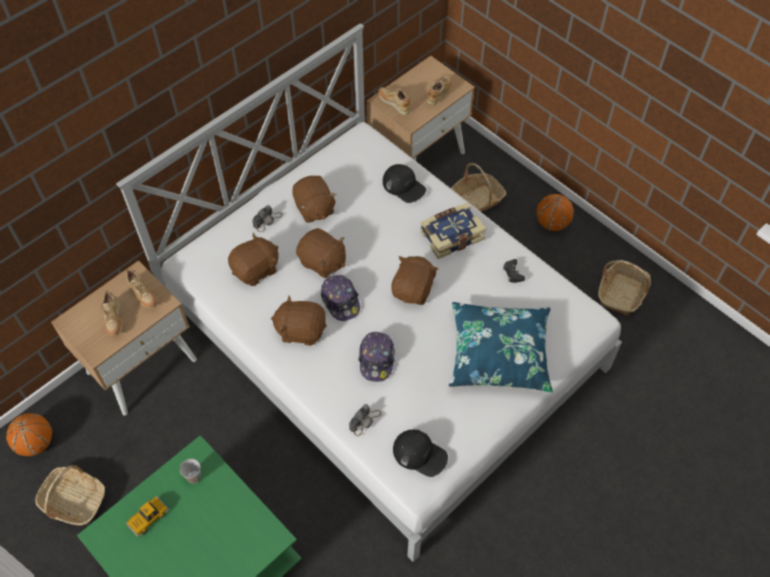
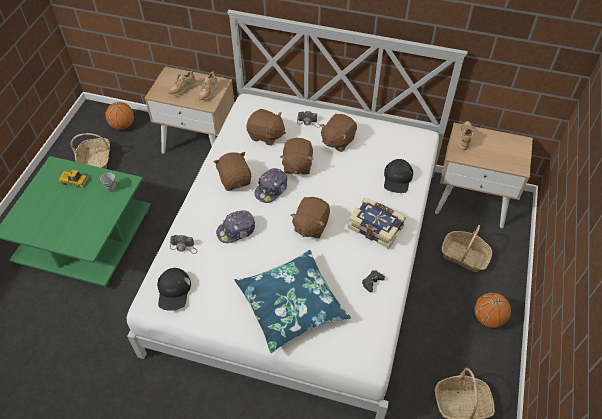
camera: 60 degrees right, 5 degrees down
brown plush toy [391,256,439,305] -> brown plush toy turned 120 degrees clockwise [291,197,330,238]
beige shoe [427,74,452,106] -> none

